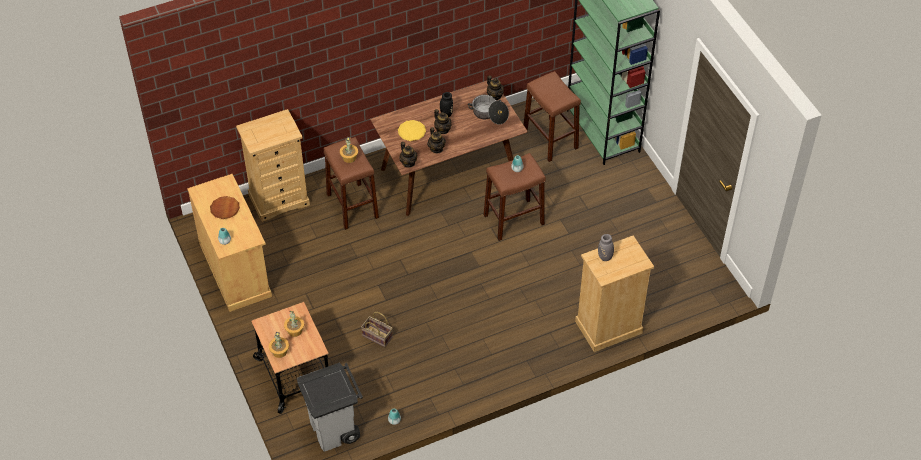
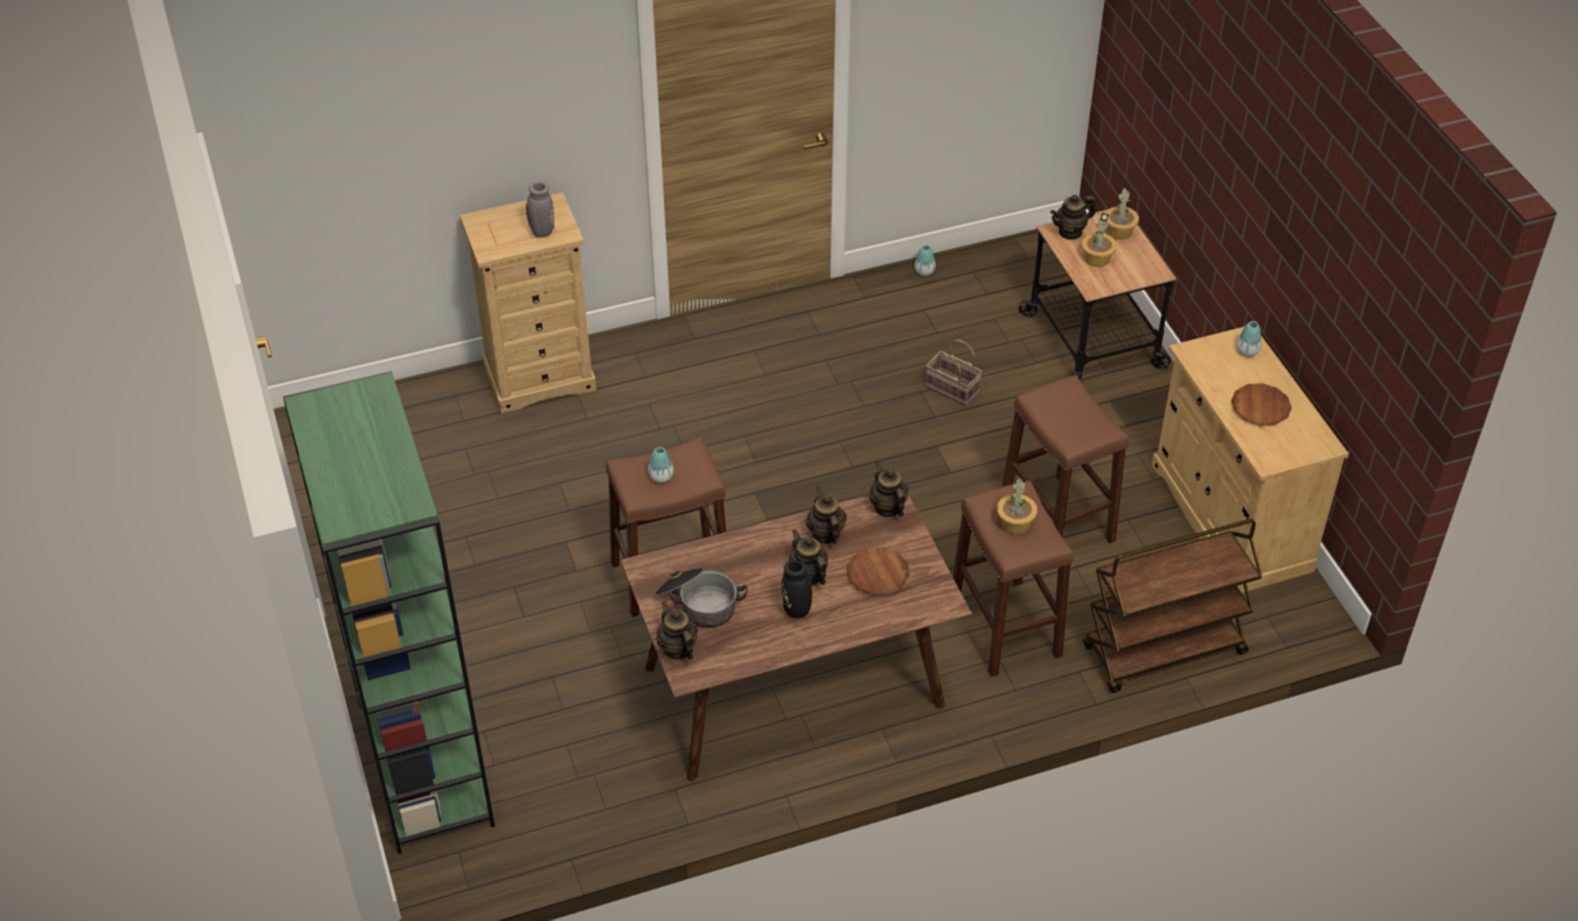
camera: 175 degrees left, 5 degrees down
beige dresser [236,109,310,222] -> brown cart [1083,519,1263,693]
grey trash can [297,363,363,452] -> none
yellow plate [398,120,426,141] -> brown plate [847,547,910,595]
brown stool [523,71,581,162] -> brown stool moved to [1002,375,1129,543]
none -> teapot [1050,195,1096,240]

